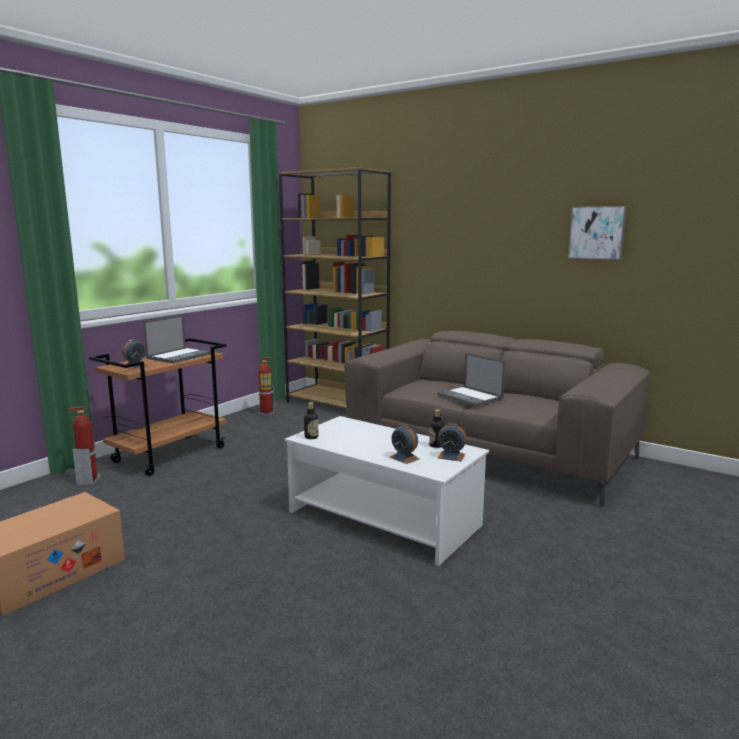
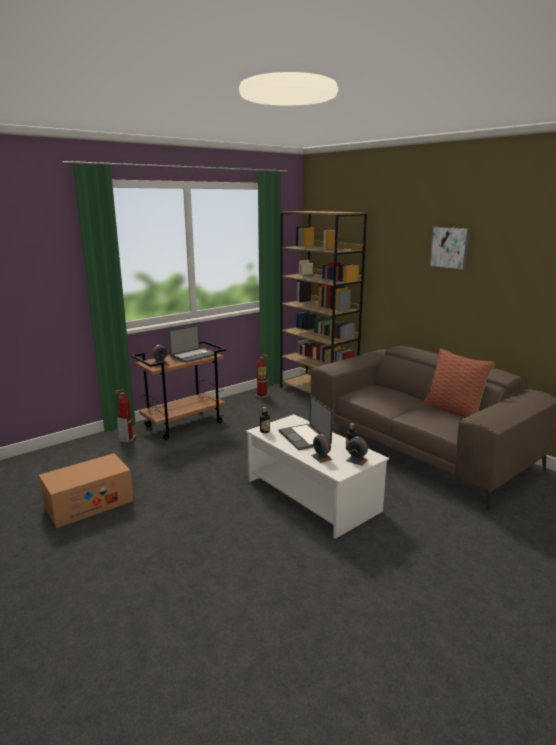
camera: 15 degrees right, 5 degrees up
laptop [437,353,505,406] -> laptop moved to [279,395,333,450]
picture [568,206,626,260] -> picture moved to [429,227,470,270]
none -> pillow [423,349,495,417]

